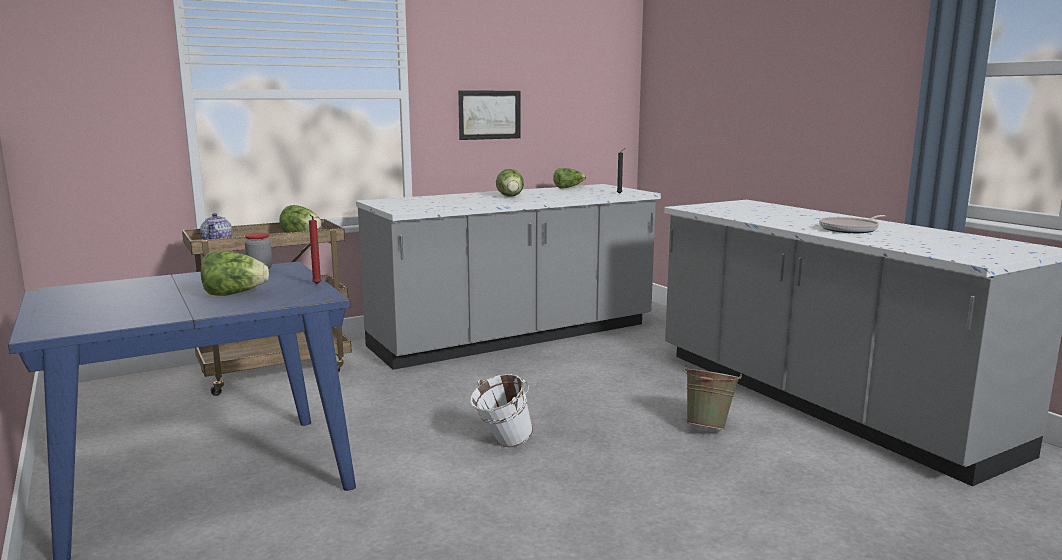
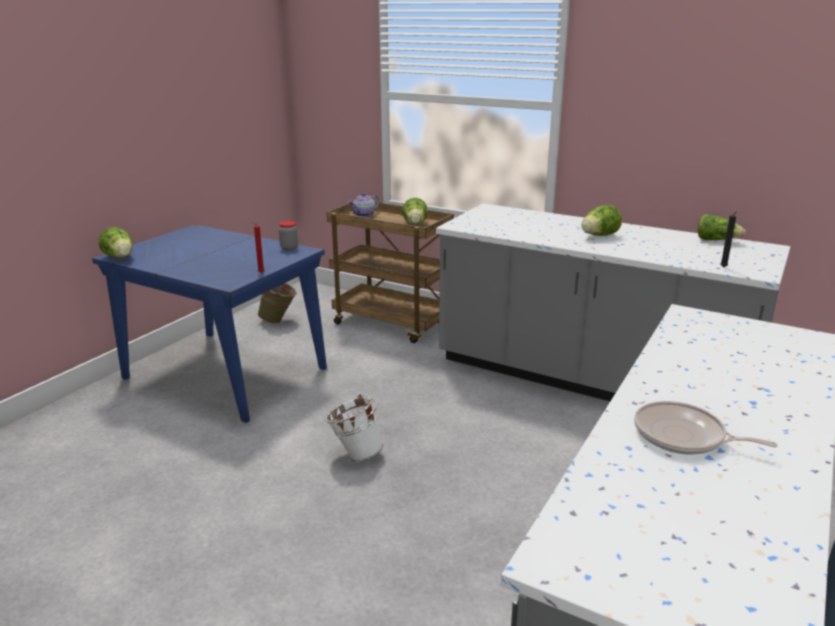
camera: 60 degrees right, 10 degrees up
lettuce [201,251,269,296] -> lettuce moved to [98,227,133,258]
picture [458,90,521,140] -> none
green bucket [683,366,742,430] -> green bucket moved to [258,283,297,324]

